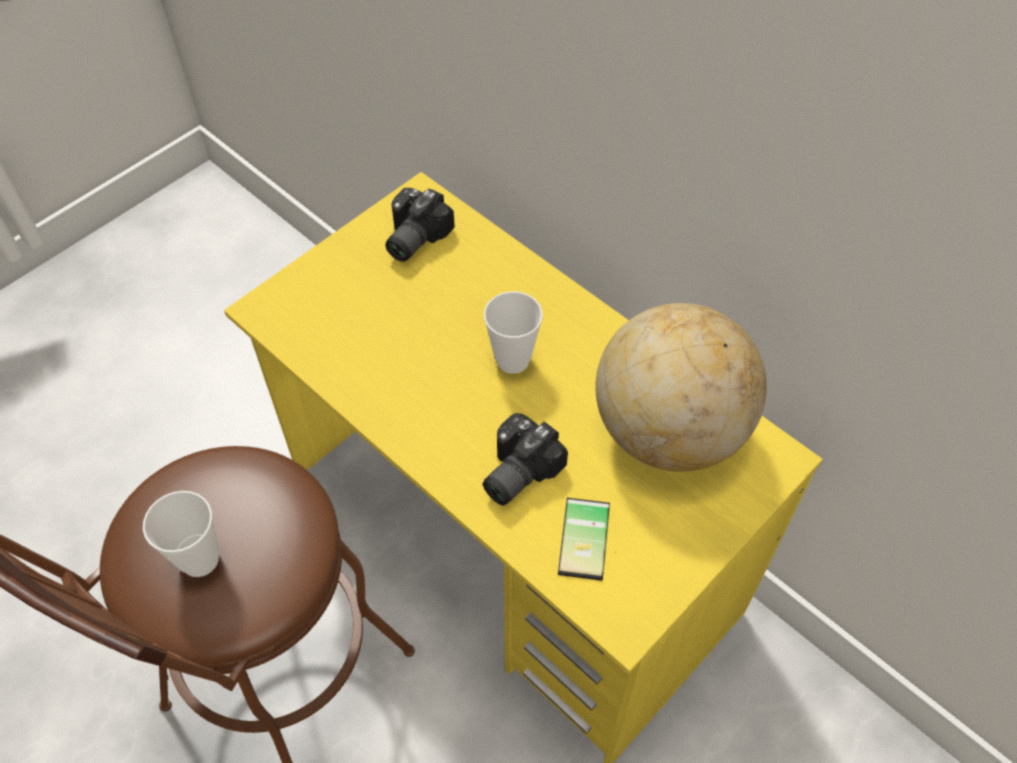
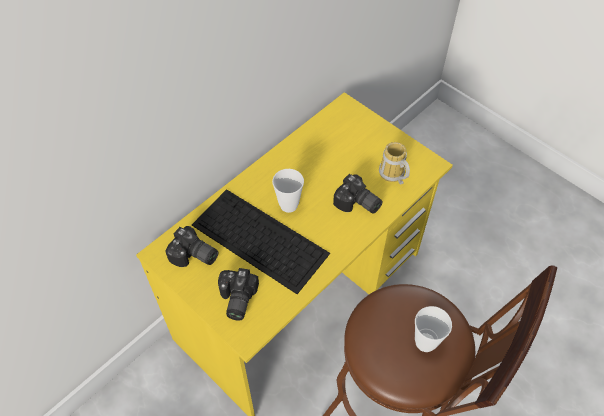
camera: 90 degrees left, 0 degrees up
phone [558,498,610,581] -> mug [379,142,410,185]
globe [595,303,767,472] -> none
none -> keyboard [192,189,330,294]
none -> camera [218,268,259,320]

